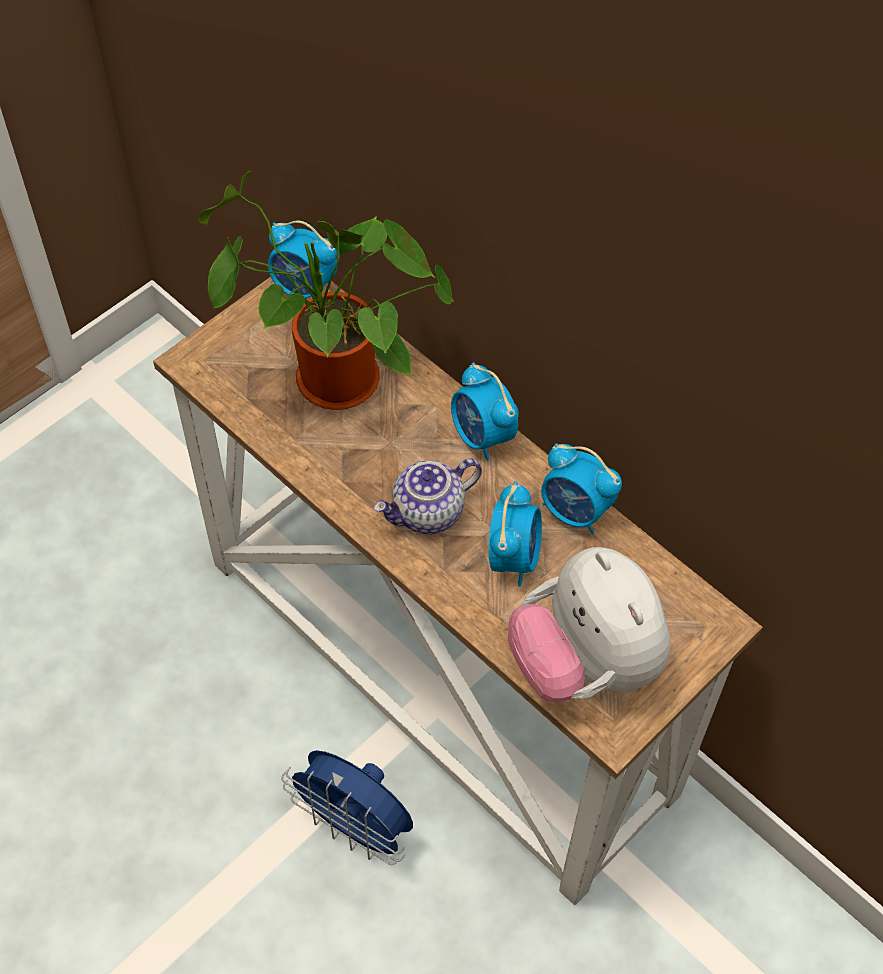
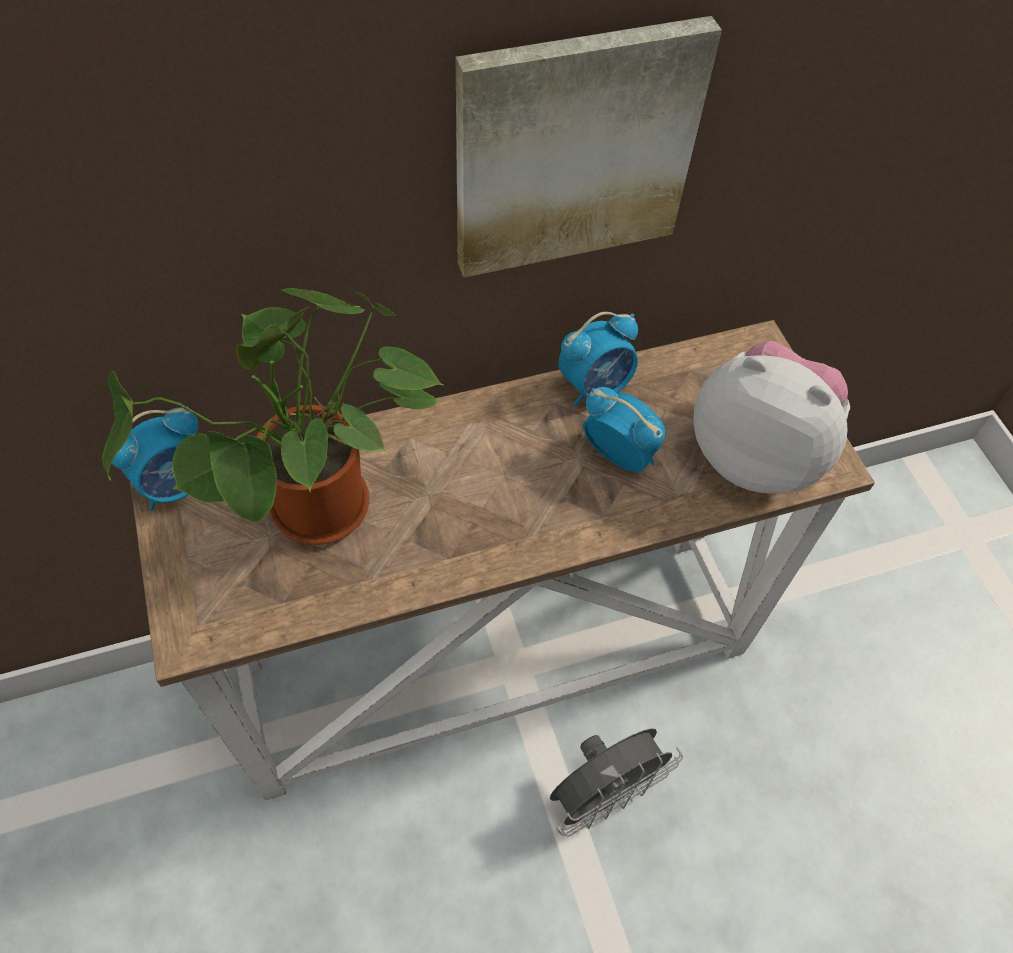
camera: 65 degrees left, 0 degrees up
blue fan [281,750,413,865] -> grey fan [550,728,683,837]
teapot [373,458,482,534] -> none
alarm clock [451,362,519,461] -> none
plush toy [508,547,671,702] -> plush toy turned 150 degrees counterclockwise [694,341,850,494]
none -> picture [456,16,722,278]

